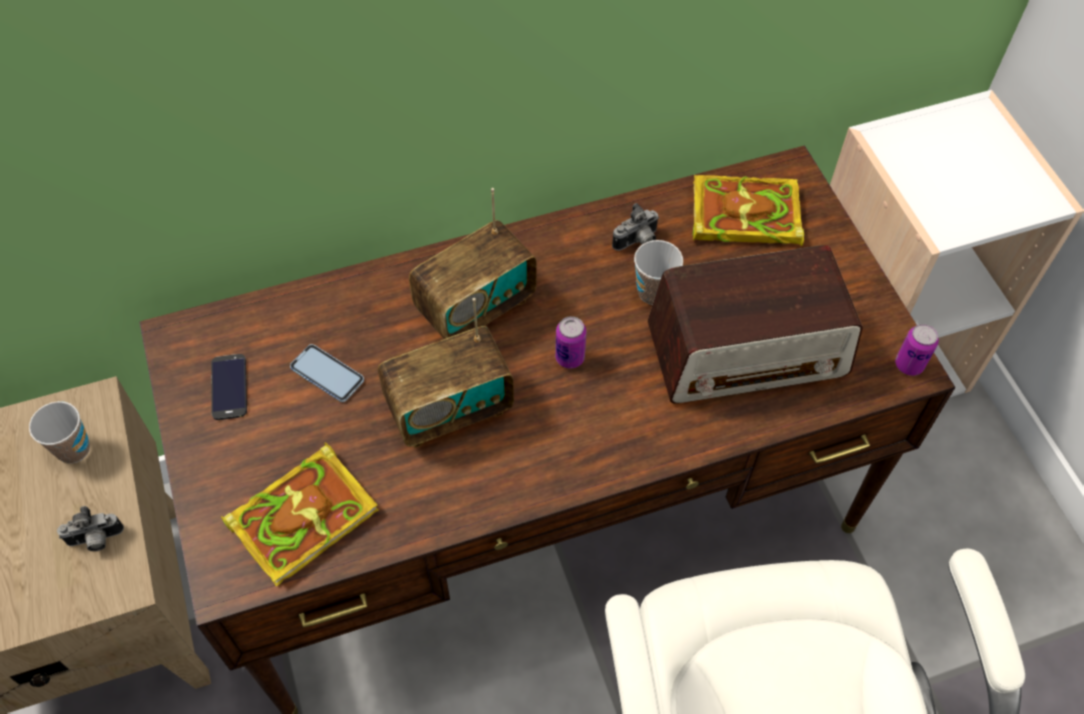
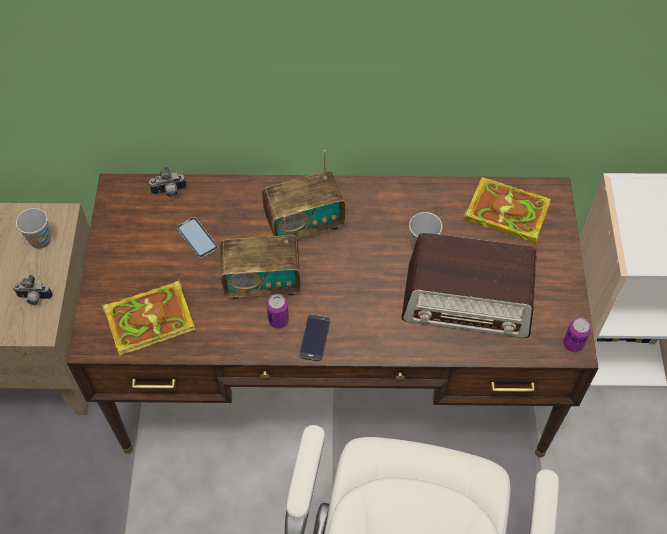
camera: 20 degrees right, 0 degrees up
phone [211,354,247,420] -> phone moved to [299,314,330,361]
can [555,316,587,368] -> can moved to [267,294,289,329]
camera [612,203,659,251] -> camera moved to [149,167,186,197]

